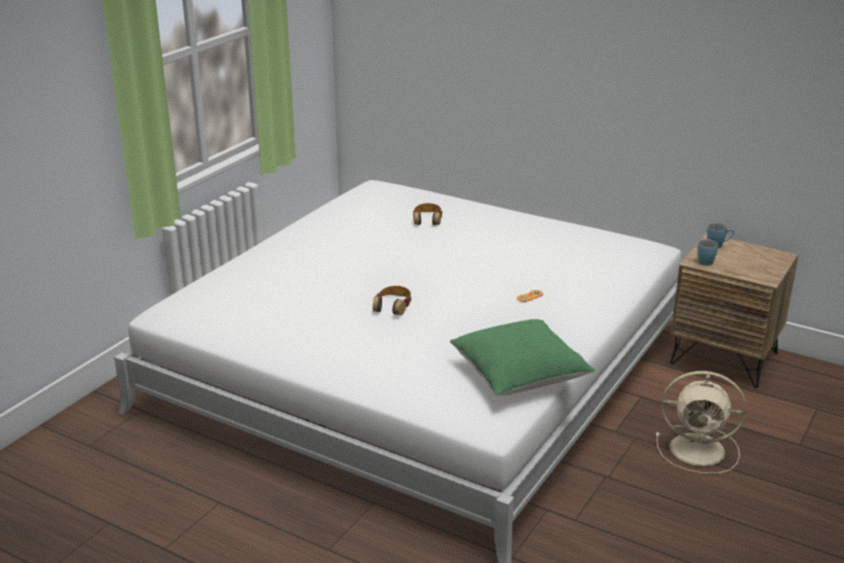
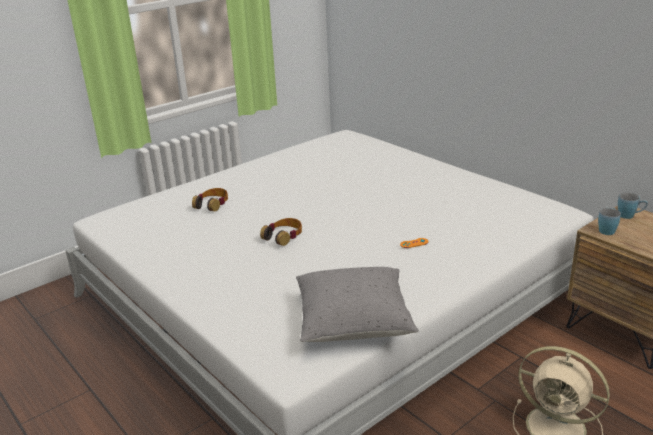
camera: 20 degrees right, 0 degrees up
headphones [413,203,442,225] -> headphones moved to [192,188,228,211]
green pillow [450,319,595,396] -> grey pillow [296,267,419,342]

